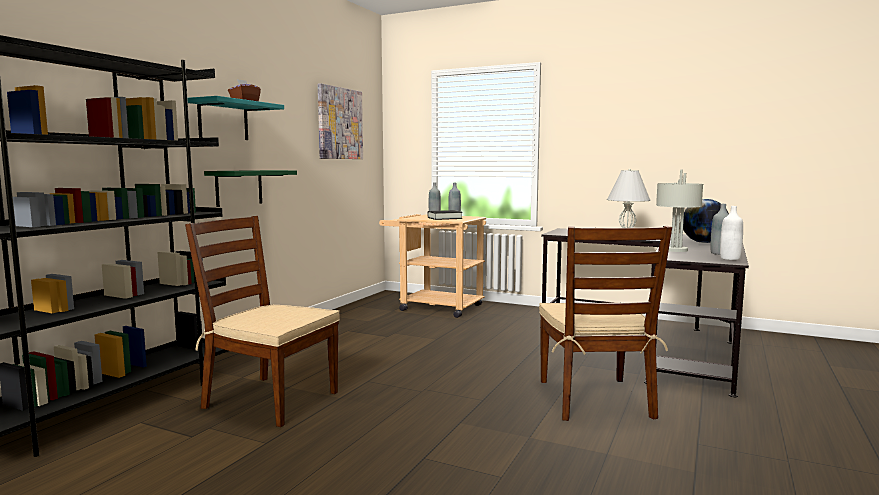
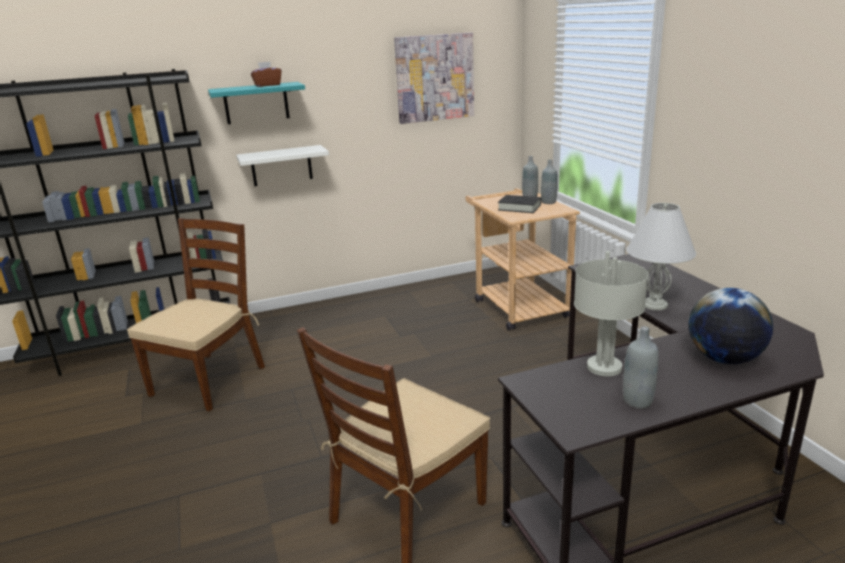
camera: 45 degrees right, 15 degrees up
brown chair [185,216,340,427] -> brown chair turned 45 degrees clockwise [127,218,265,411]
green shelf [204,170,297,207] -> white shelf [236,145,329,186]
white bottle [720,206,743,260] -> none

